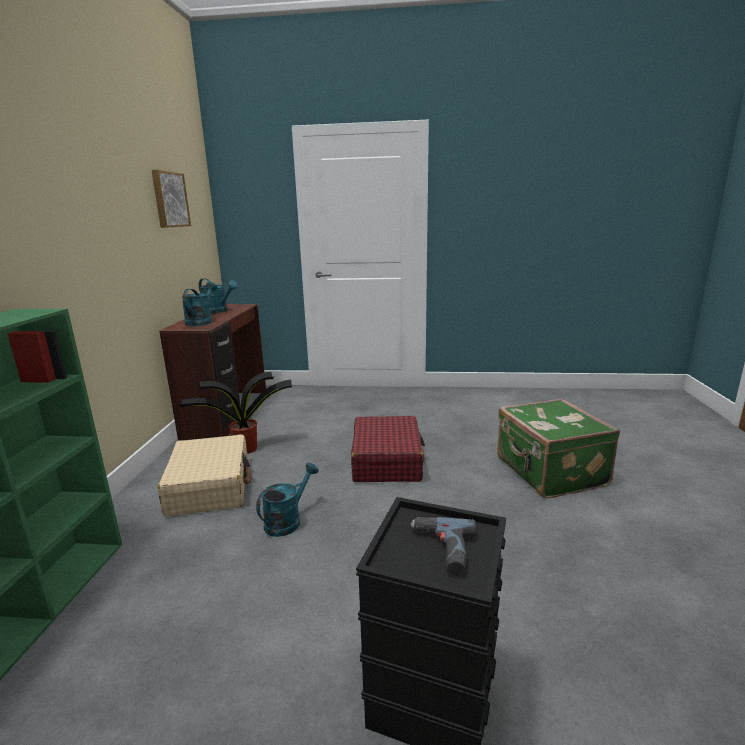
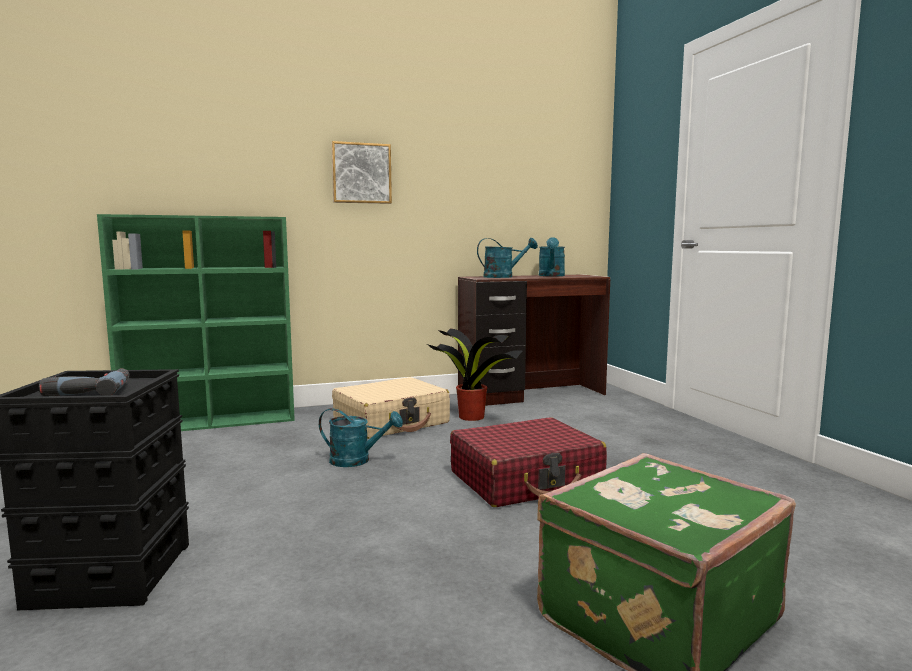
camera: 65 degrees right, 10 degrees down
picture [151,170,191,228] -> picture moved to [331,141,392,204]

